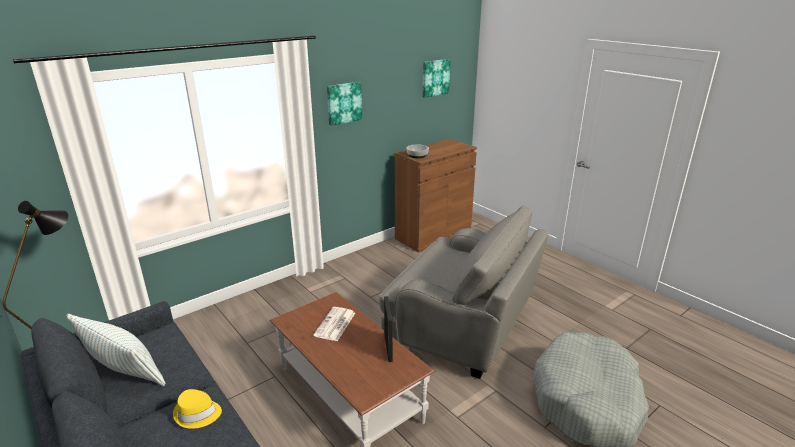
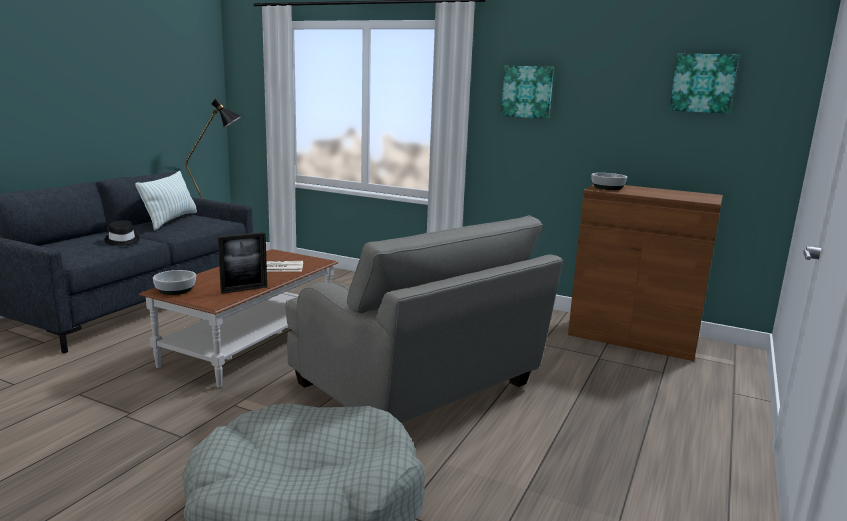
camera: 65 degrees right, 10 degrees down
yellow hat [173,389,222,429] -> black hat [105,220,140,246]
grey armchair [379,205,549,379] -> grey armchair turned 45 degrees counterclockwise [285,215,563,423]
none -> bowl [153,270,196,295]

